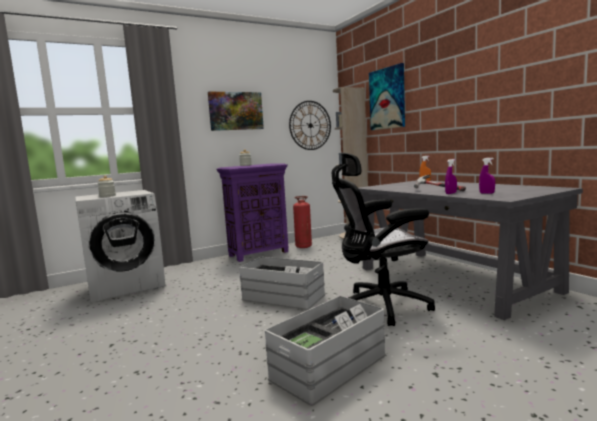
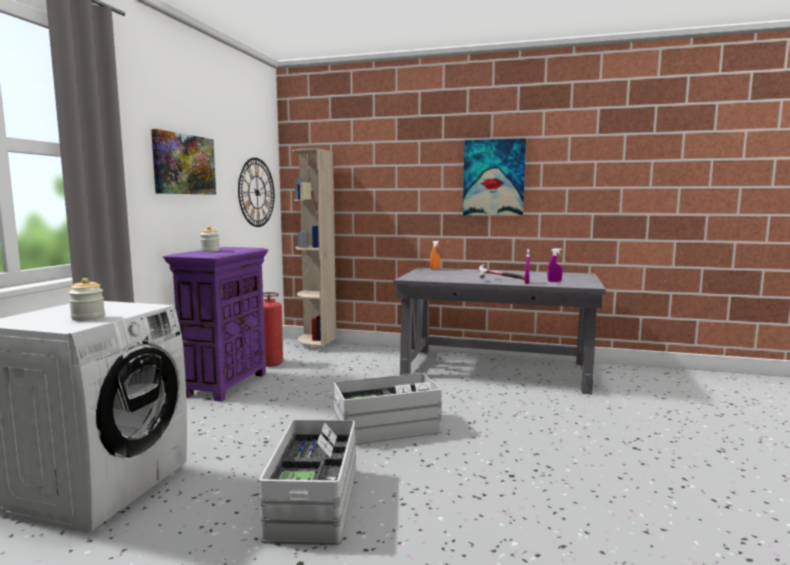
camera: 45 degrees left, 0 degrees up
grey storage box [265,296,386,406] -> grey storage box moved to [258,420,356,545]
office chair [332,153,435,326] -> none
picture [369,63,405,130] -> picture moved to [463,138,526,216]

